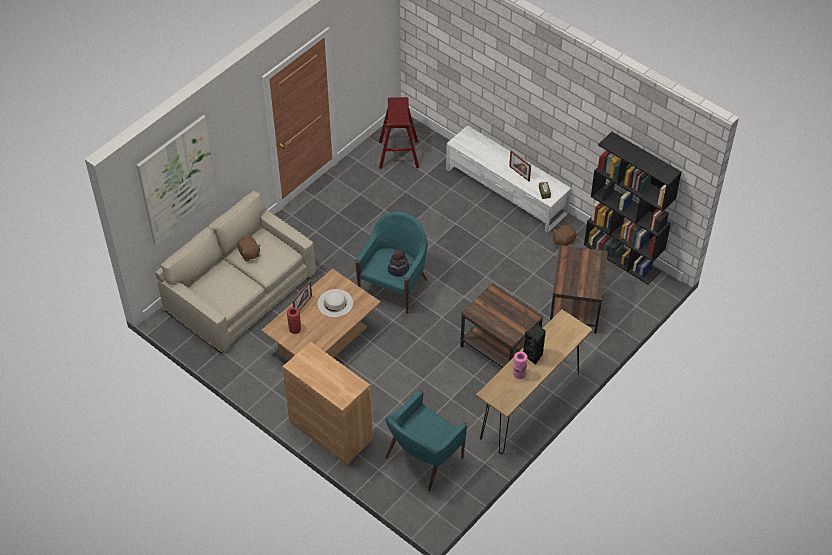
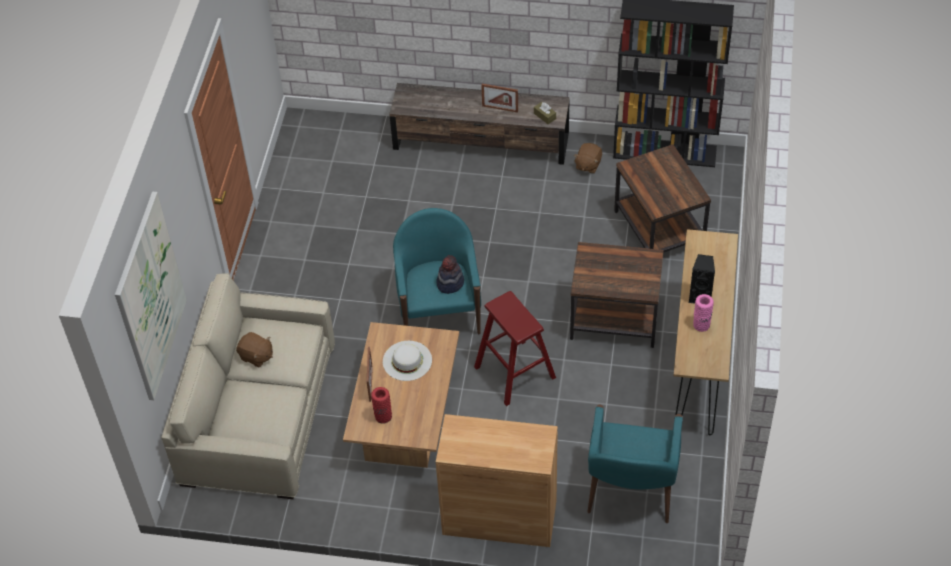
camera: 30 degrees left, 0 degrees up
red stool [379,97,419,169] -> red stool moved to [474,291,556,406]
white tv stand [446,125,571,233] -> brown tv stand [389,83,570,165]

